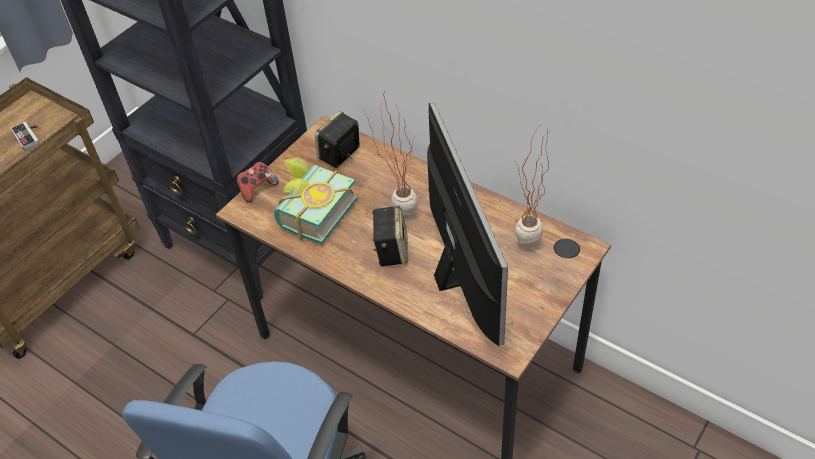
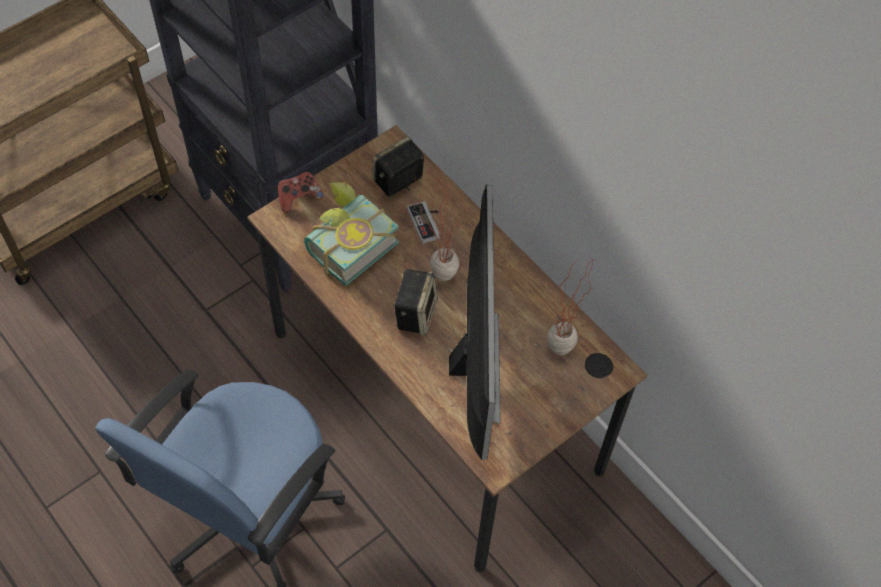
camera: 10 degrees right, 10 degrees up
game controller [10,121,40,151] -> game controller moved to [407,201,440,244]

